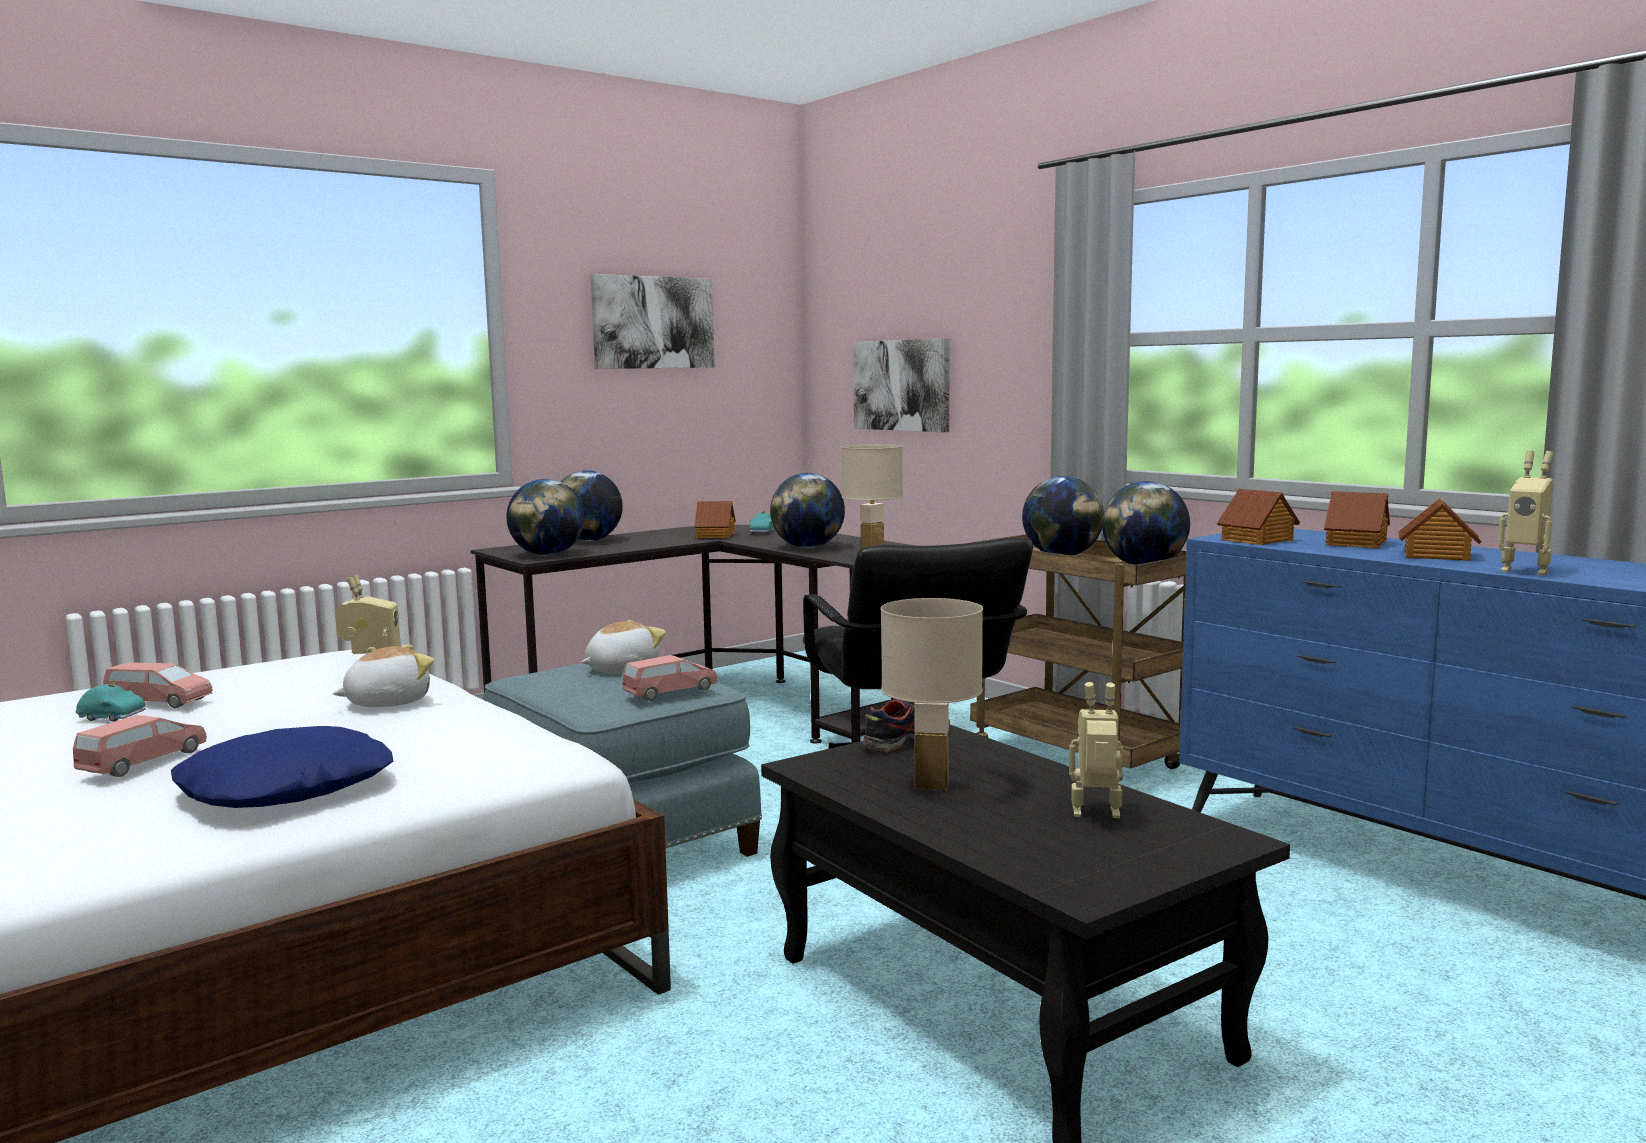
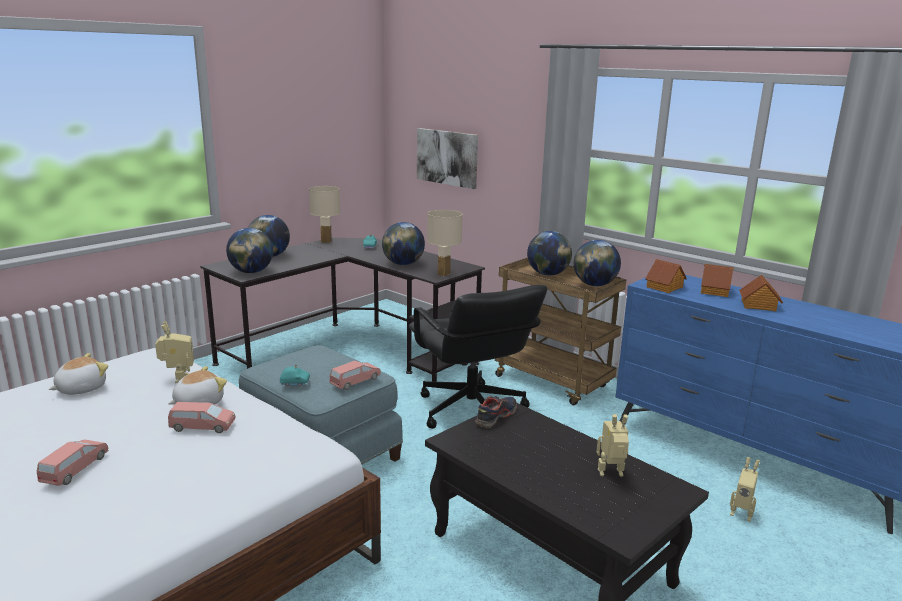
camera: 10 degrees left, 10 degrees up
turquoise toy car [76,679,145,722] -> turquoise toy car moved to [280,365,310,386]
pink toy car [103,662,213,708] -> pink toy car moved to [168,402,235,433]
blue pillow [171,726,394,808] -> none
plush toy [581,620,666,674] -> plush toy moved to [49,353,108,395]
picture [591,274,715,369] -> none
toy house [694,501,736,538] -> none
beige table lamp [881,598,983,790] -> beige table lamp moved to [309,186,340,243]
toy robot [1498,450,1554,575] -> toy robot moved to [730,457,760,522]

